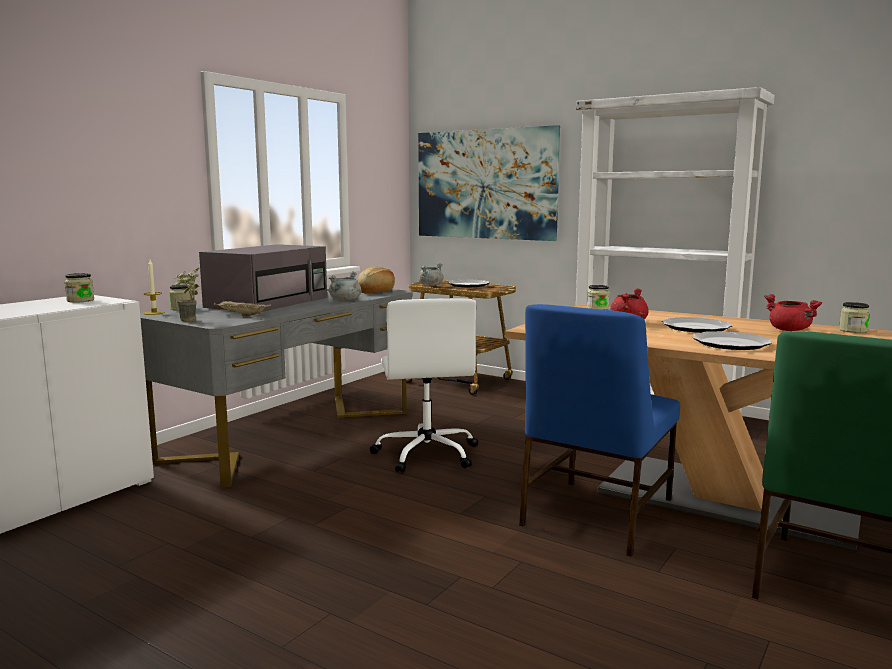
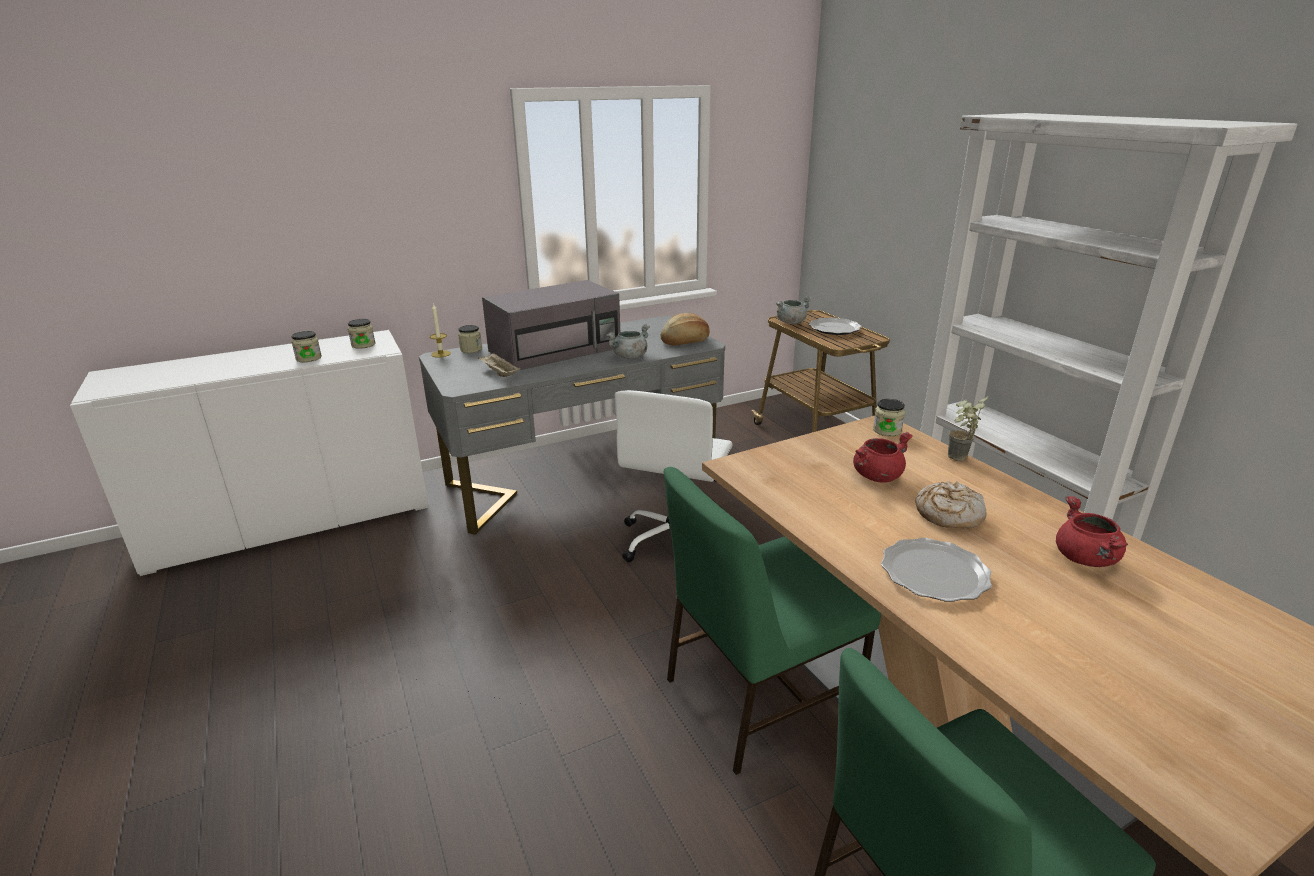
camera: 30 degrees right, 15 degrees up
potted plant [174,267,200,322] -> potted plant moved to [948,396,988,461]
picture [418,125,560,241] -> none
blue chair [519,304,680,556] -> green chair [664,467,881,775]
plate [662,317,733,333] -> bread [915,481,986,528]
jar [839,302,870,333] -> jar moved to [291,331,322,362]

